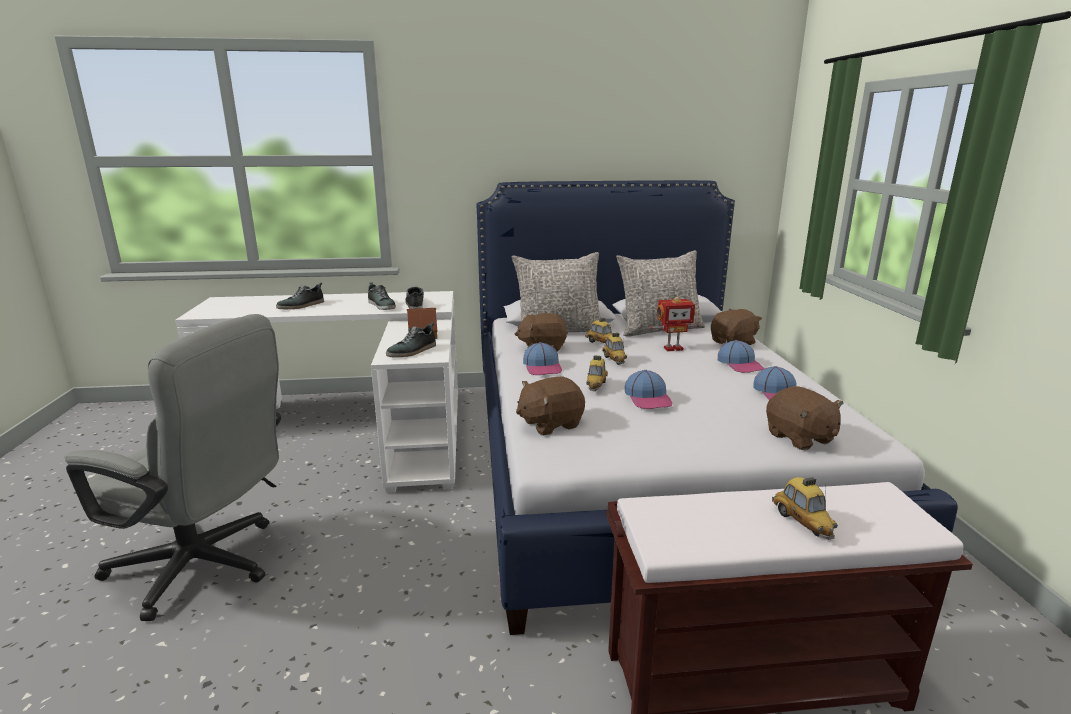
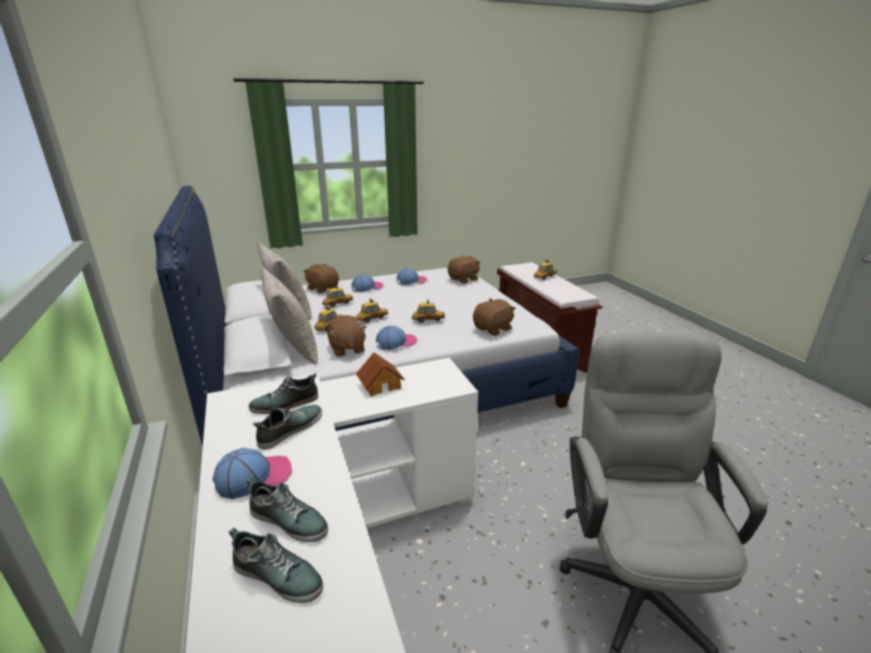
camera: 105 degrees left, 5 degrees up
shoe [386,322,436,357] -> shoe moved to [229,528,323,603]
brown plush toy [516,377,585,436] -> brown plush toy turned 90 degrees counterclockwise [473,298,516,336]
cap [625,370,672,409] -> cap moved to [213,448,292,499]
toy robot [650,297,699,351] -> toy car [322,285,353,307]

